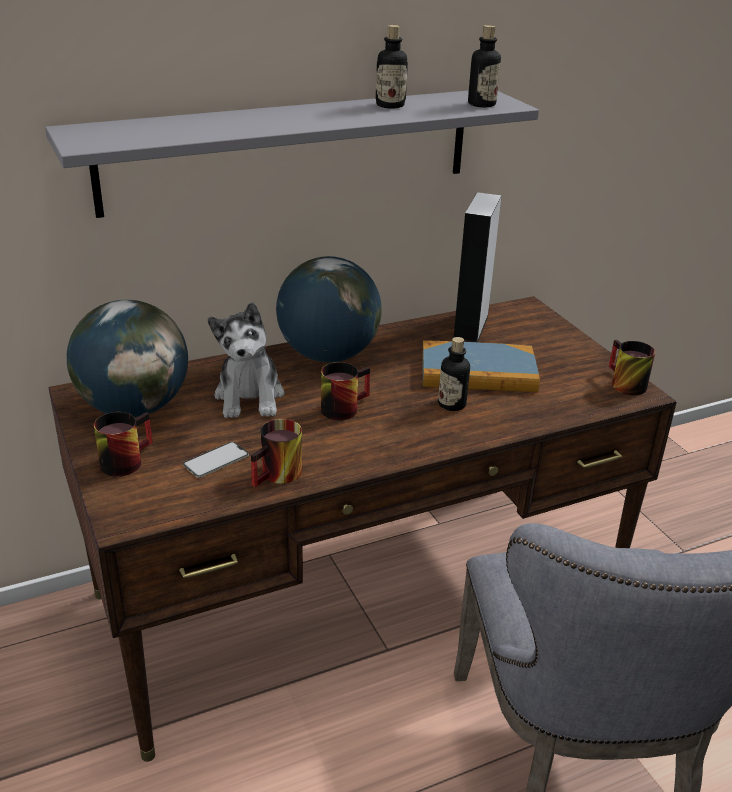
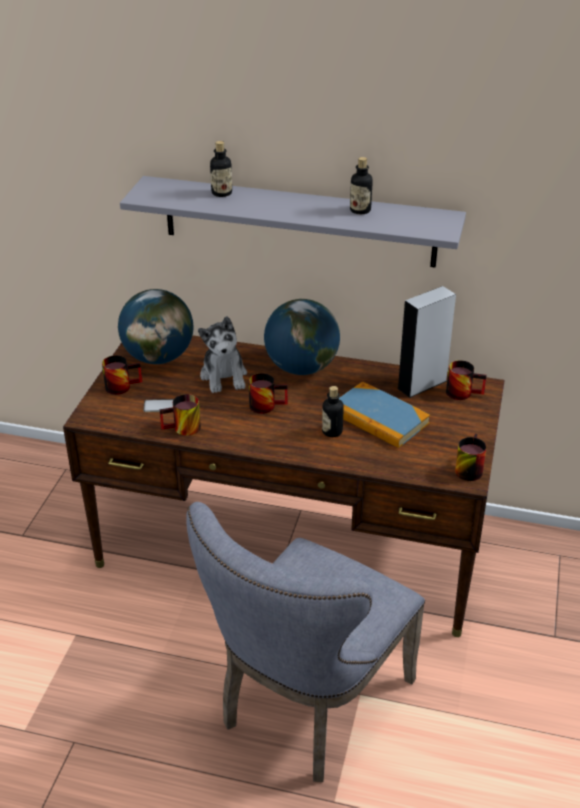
camera: 40 degrees right, 5 degrees up
plush toy [208,302,285,418] -> plush toy turned 45 degrees counterclockwise [198,316,247,393]
bottle [468,25,501,107] -> bottle moved to [210,141,232,197]
none -> mug [446,360,487,400]

